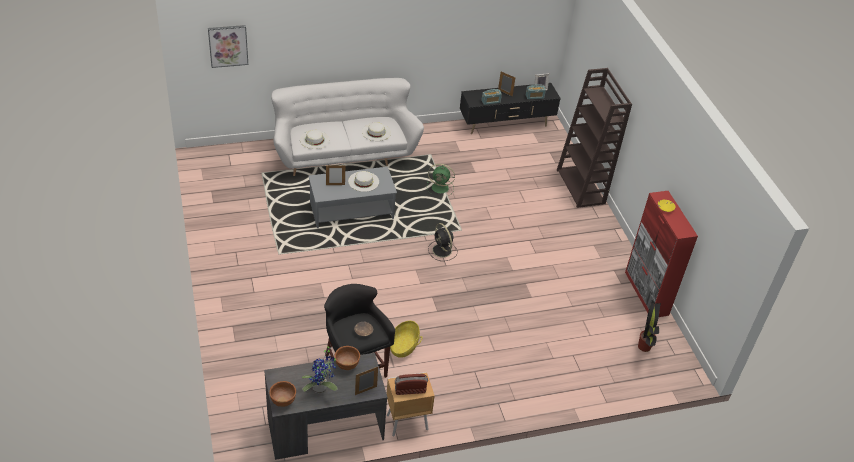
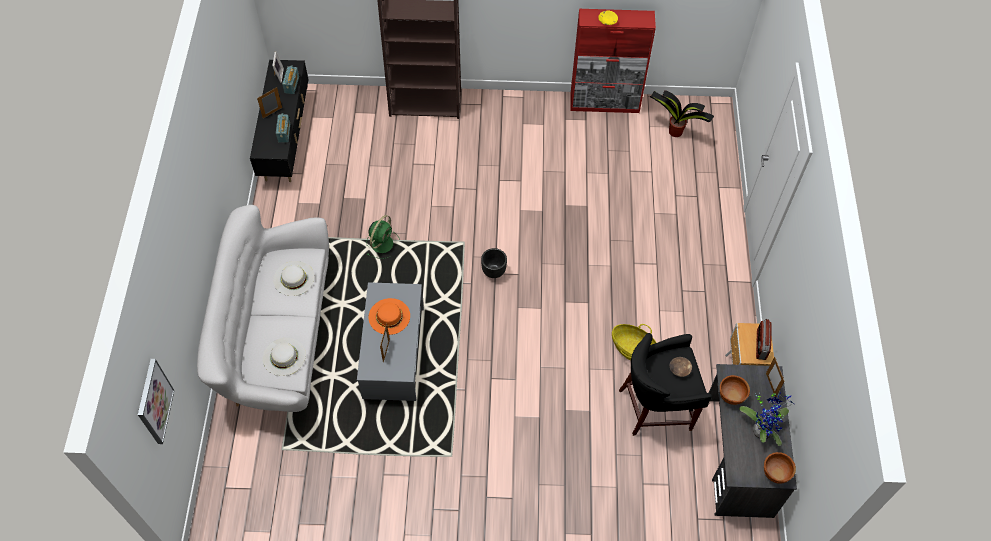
camera: 70 degrees left, 15 degrees up
white hat [348,171,379,192] -> orange hat [369,298,410,335]
black fan [428,223,458,261] -> black planter [481,248,507,278]

